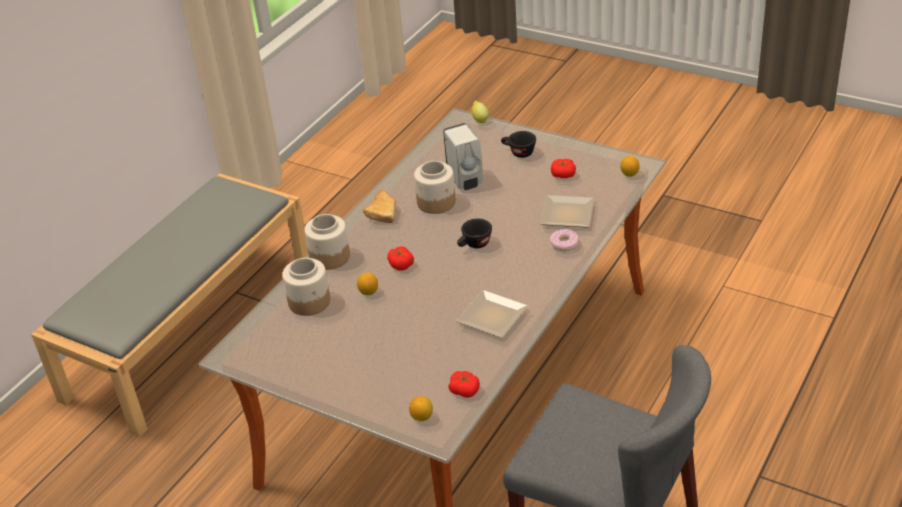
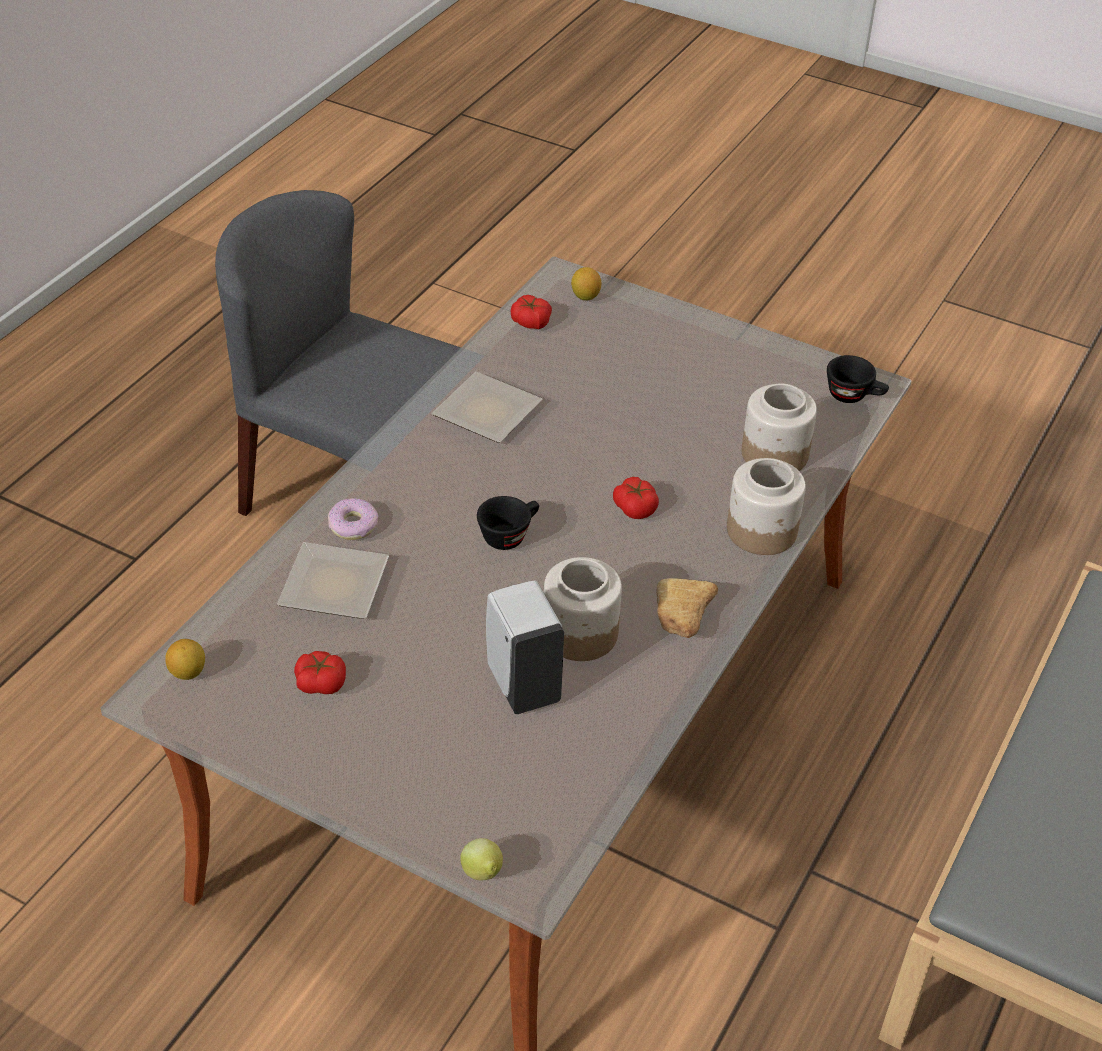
camera: 175 degrees right, 5 degrees up
lemon [357,272,378,295] -> none
black cup [501,131,536,158] -> black cup moved to [827,355,889,403]

